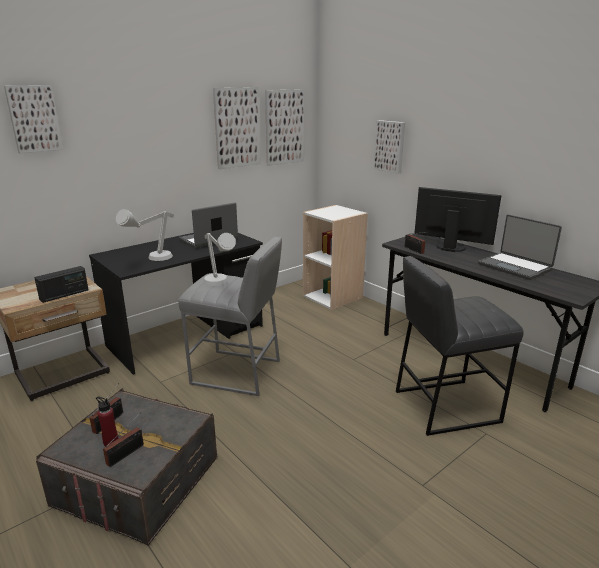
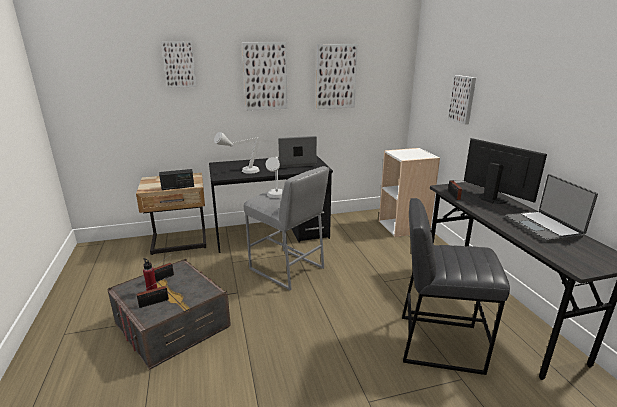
camera: 25 degrees right, 0 degrees up
picture [265,89,304,166] -> picture moved to [242,42,288,111]

